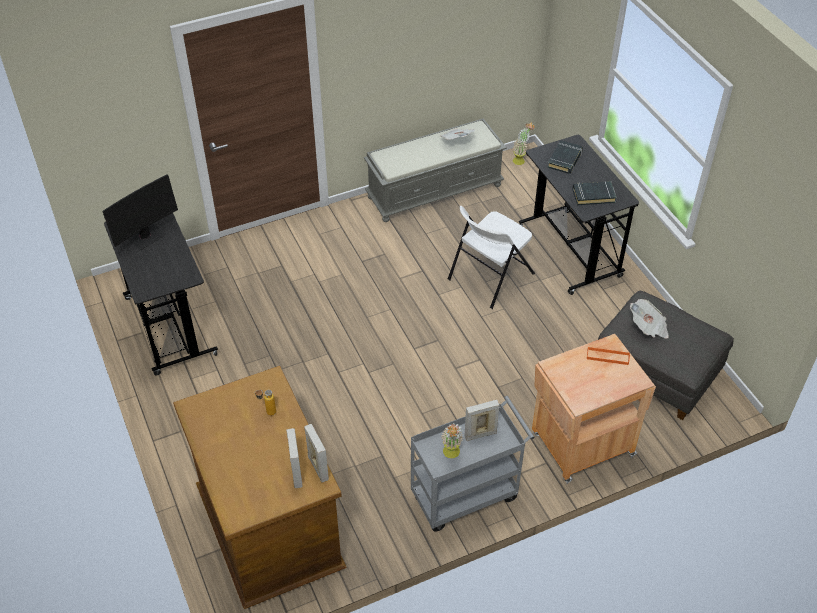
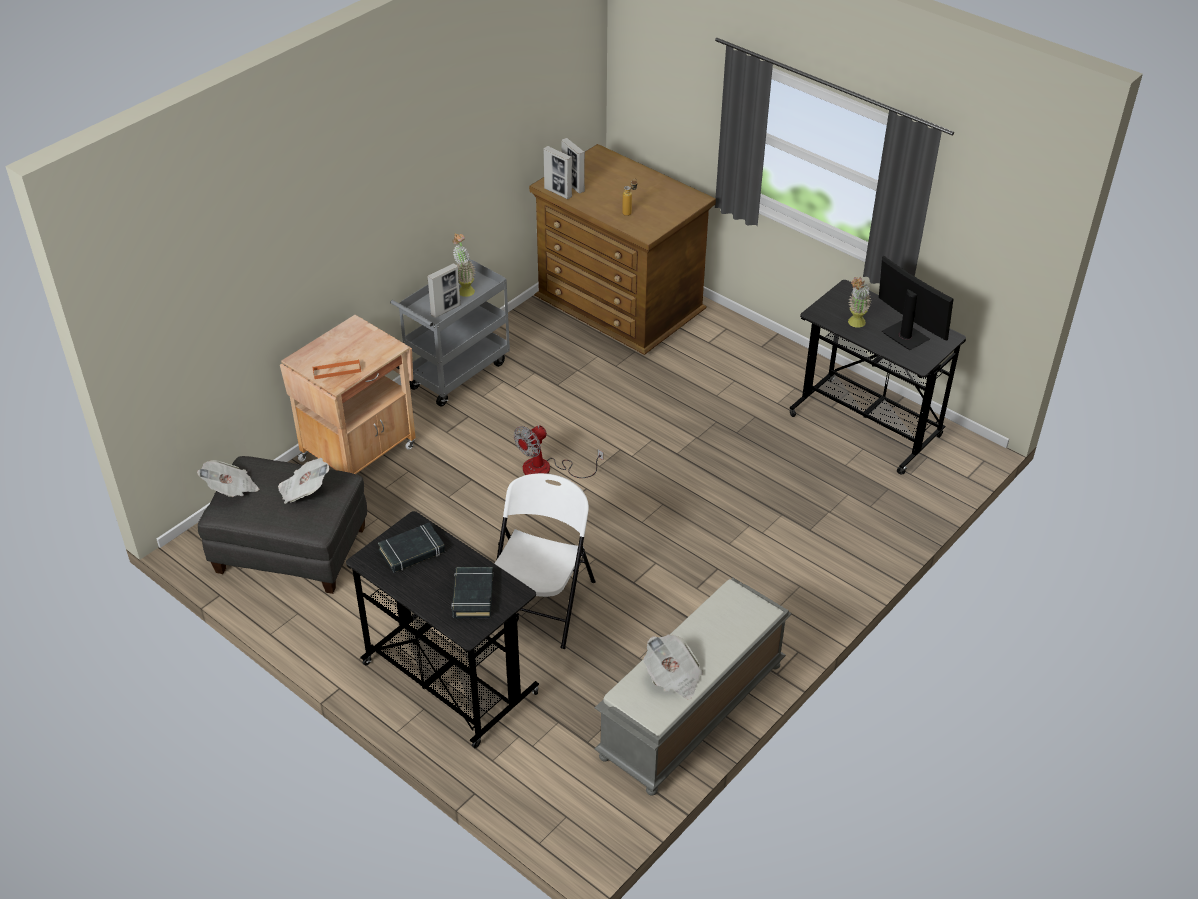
camera: 155 degrees right, 5 degrees down
monitor [102,174,178,250] -> monitor turned 120 degrees clockwise [879,255,954,350]
potted plant [513,122,534,165] -> potted plant moved to [848,277,871,328]
none -> newspaper [197,460,259,497]
none -> fan [514,425,603,478]

